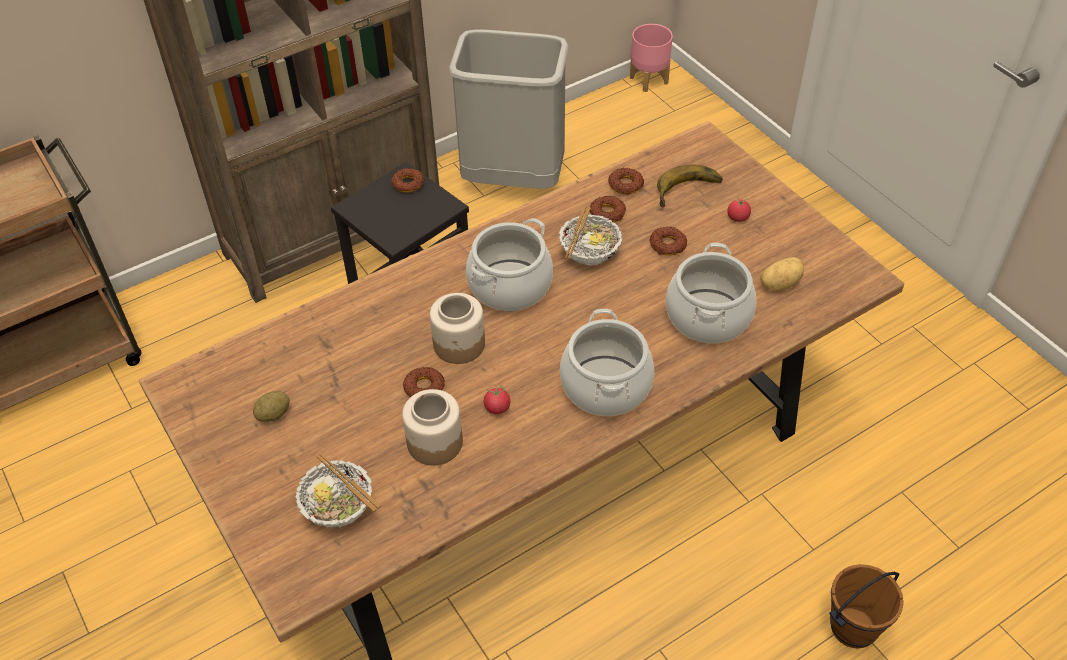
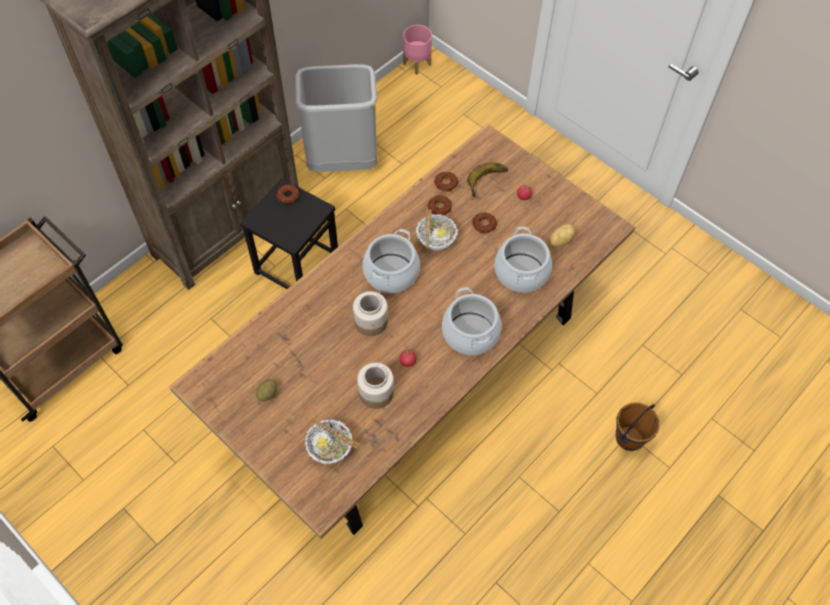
camera: 15 degrees left, 10 degrees up
donut [403,367,445,397] -> none

